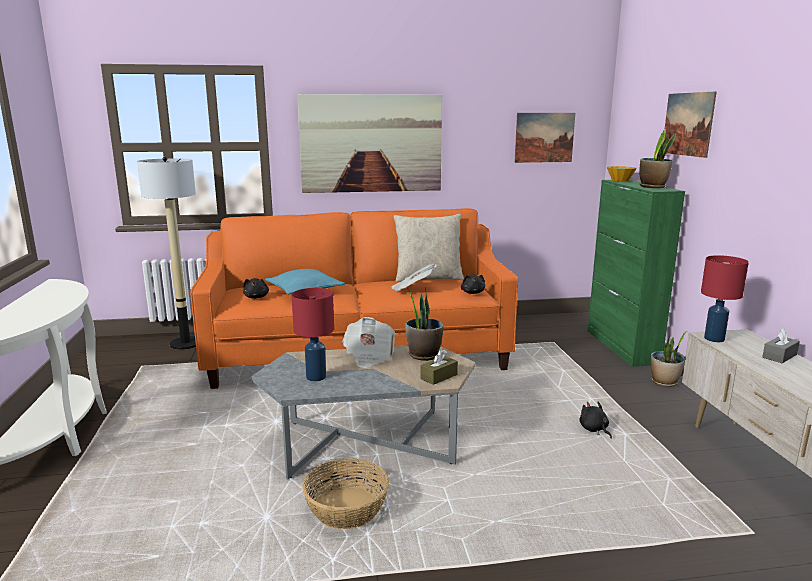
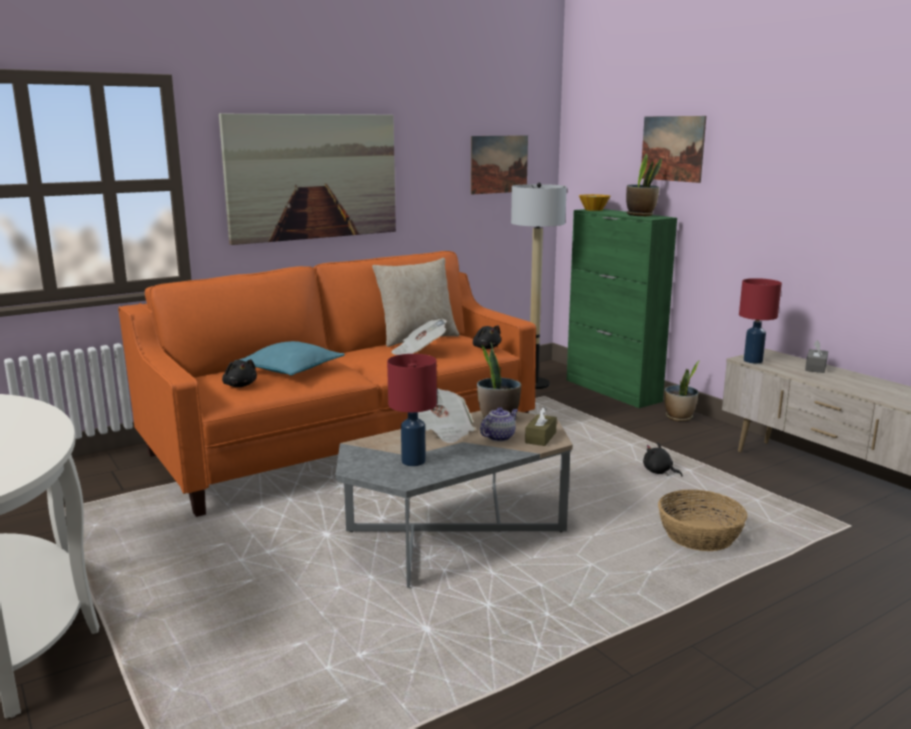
camera: 25 degrees left, 0 degrees up
floor lamp [137,157,196,350] -> floor lamp moved to [511,183,567,389]
basket [302,458,389,529] -> basket moved to [658,490,747,551]
none -> teapot [480,407,518,442]

